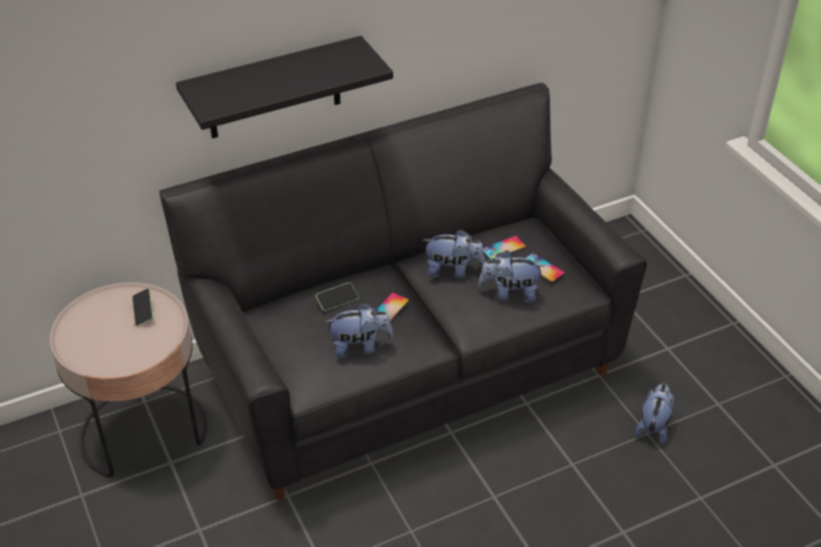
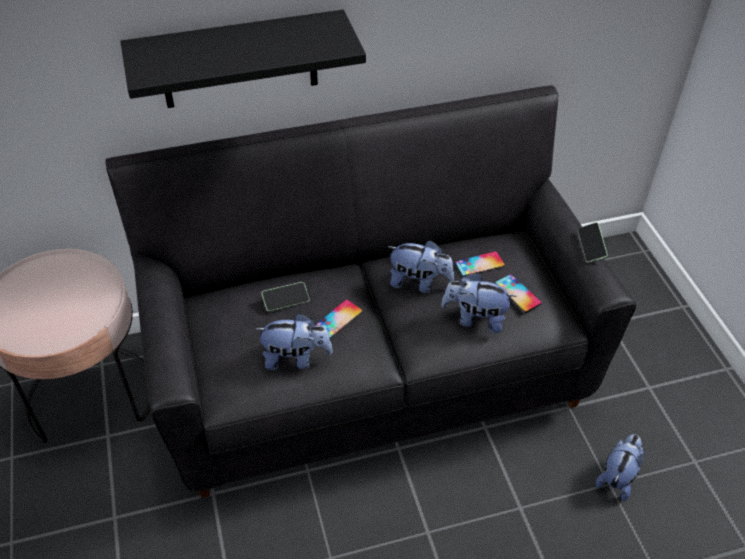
camera: 10 degrees right, 5 degrees up
phone [132,288,153,327] -> phone moved to [577,222,608,262]

